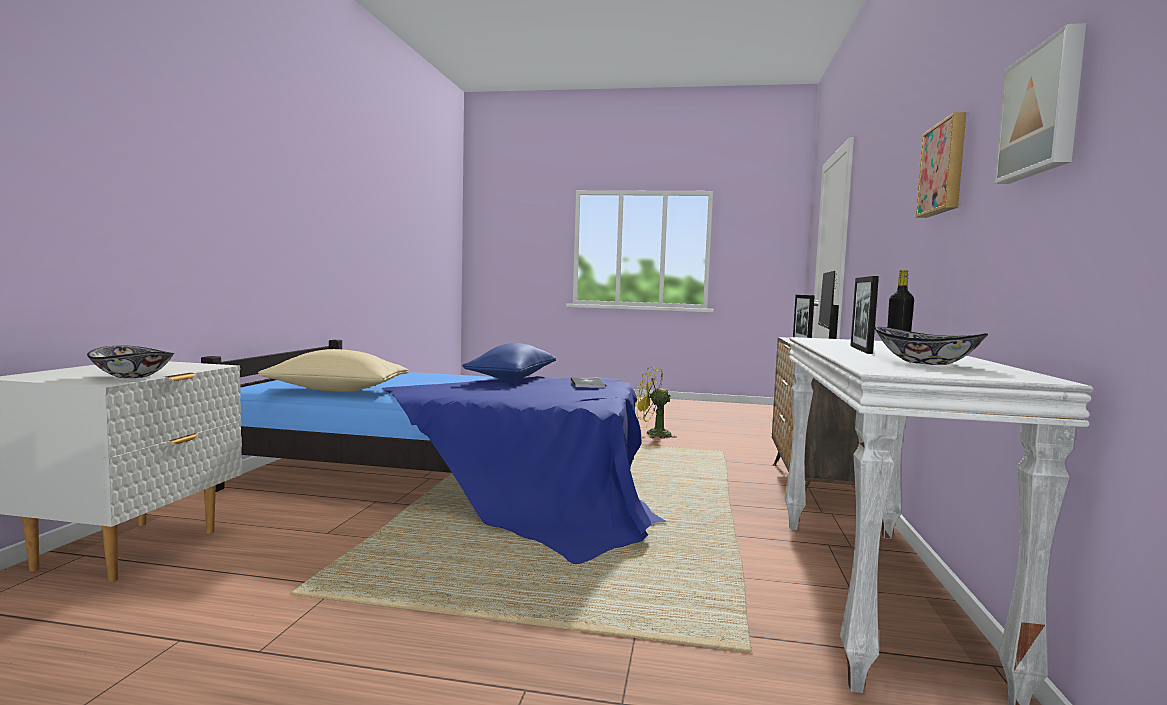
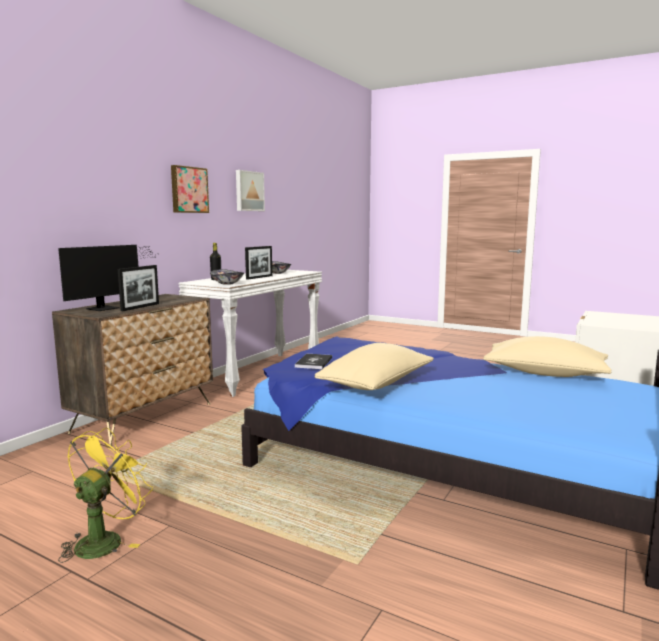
camera: 160 degrees left, 5 degrees up
bowl [87,345,174,378] -> bowl moved to [210,269,244,285]
blue pillow [462,343,556,380] -> beige pillow [315,343,434,390]
yellow fan [635,367,677,439] -> yellow fan turned 105 degrees counterclockwise [58,427,153,563]

